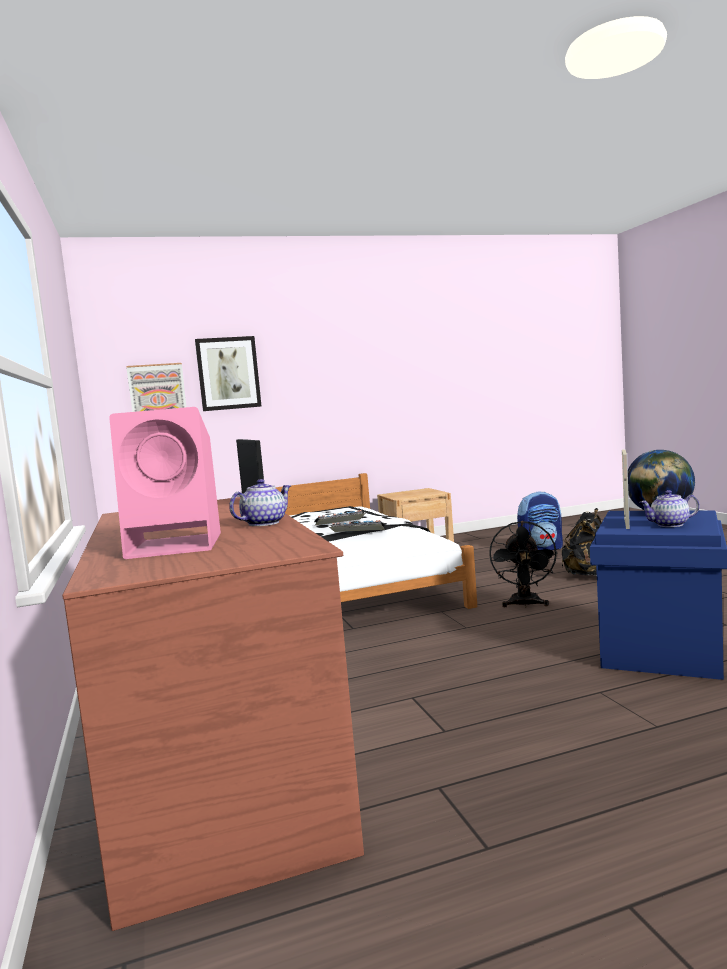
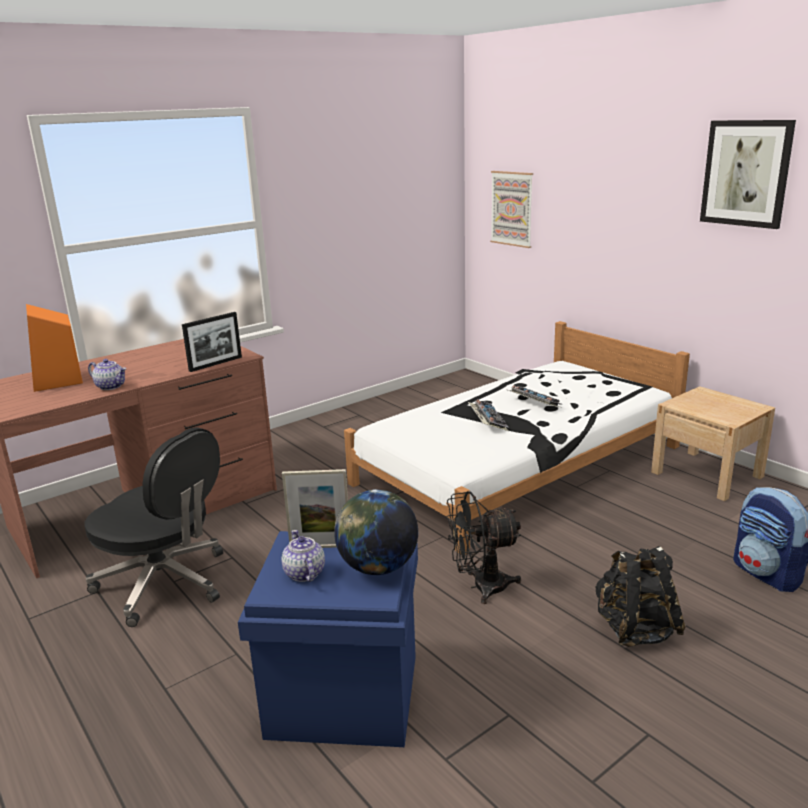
camera: 70 degrees right, 15 degrees up
pink speaker [109,407,221,559] -> orange speaker [26,304,83,392]
picture [195,336,262,411] -> picture moved to [700,120,796,229]
none -> black office chair [85,427,223,627]

